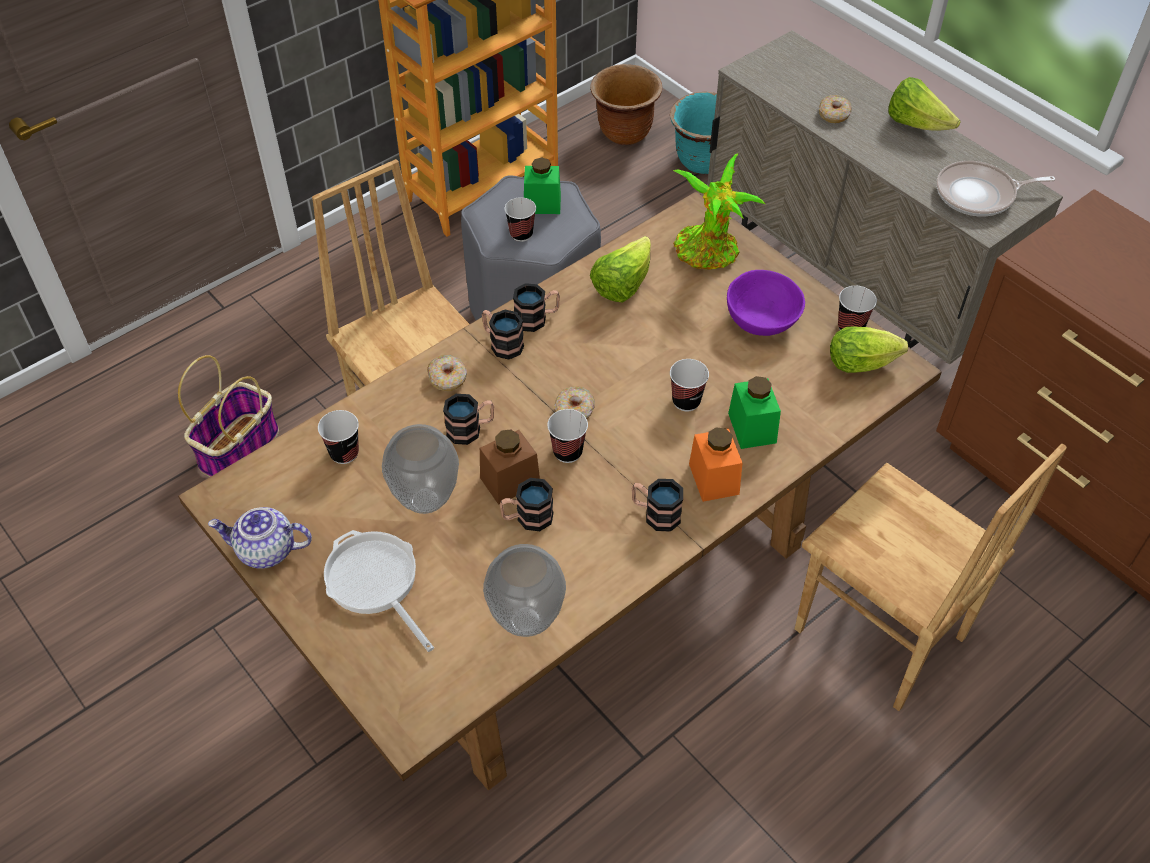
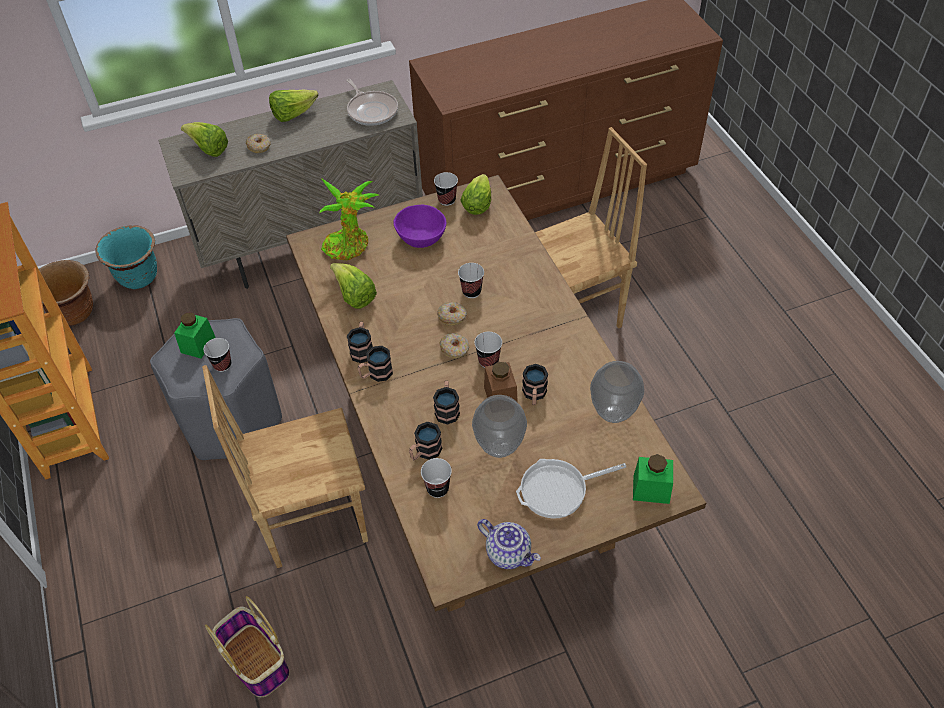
camera: 70 degrees left, 0 degrees up
teapot [208,507,312,569] -> teapot turned 75 degrees counterclockwise [477,519,541,569]
donut [427,355,467,391] -> donut moved to [437,302,467,326]
mug [632,479,683,532] -> mug moved to [409,422,442,460]
orange jar [689,427,743,502] -> none
green jar [728,376,781,449] -> green jar moved to [633,454,673,504]
frying pan [936,161,1055,217] -> frying pan turned 45 degrees counterclockwise [346,79,398,126]
none -> lettuce [181,122,228,157]

